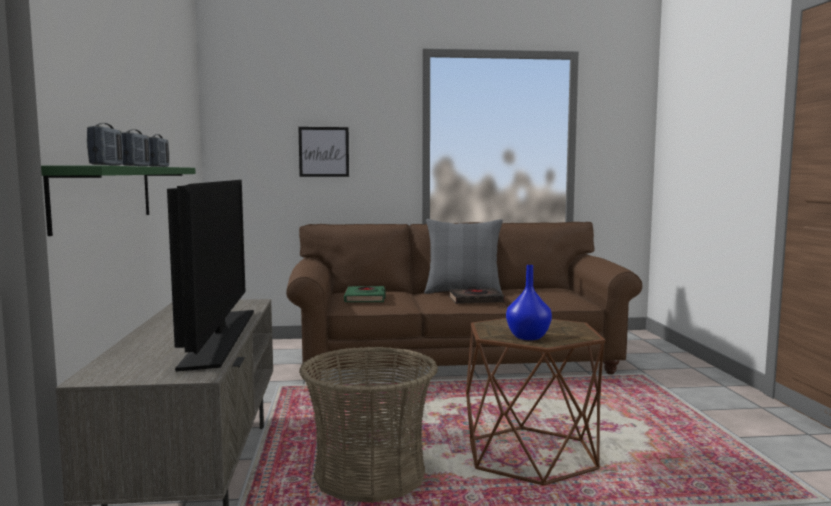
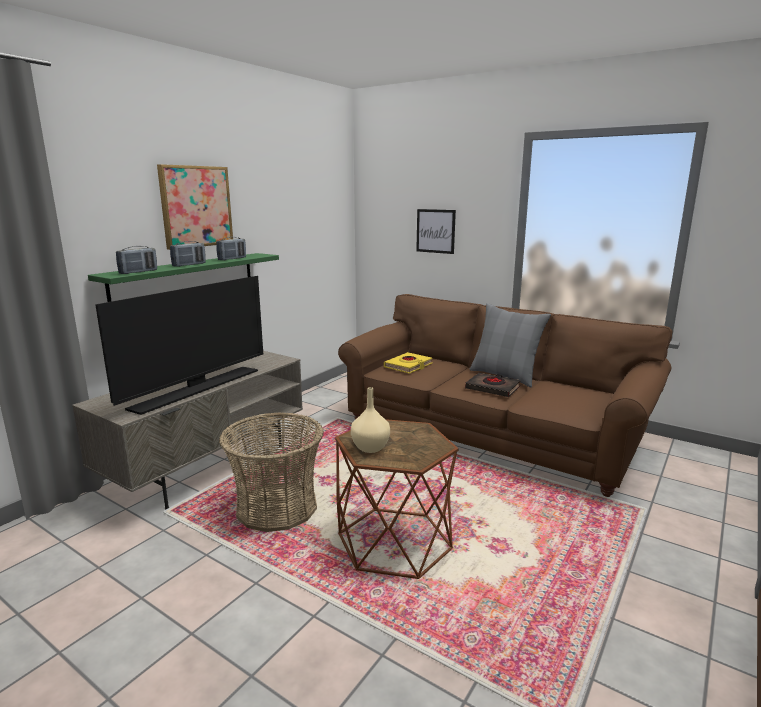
camera: 40 degrees right, 10 degrees up
green book [344,286,385,302] -> yellow book [384,352,433,374]
blue vase [506,265,552,340] -> beige vase [351,387,390,453]
none -> picture [157,164,233,250]

